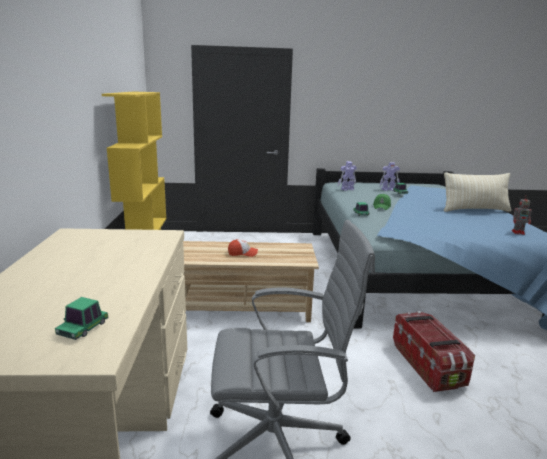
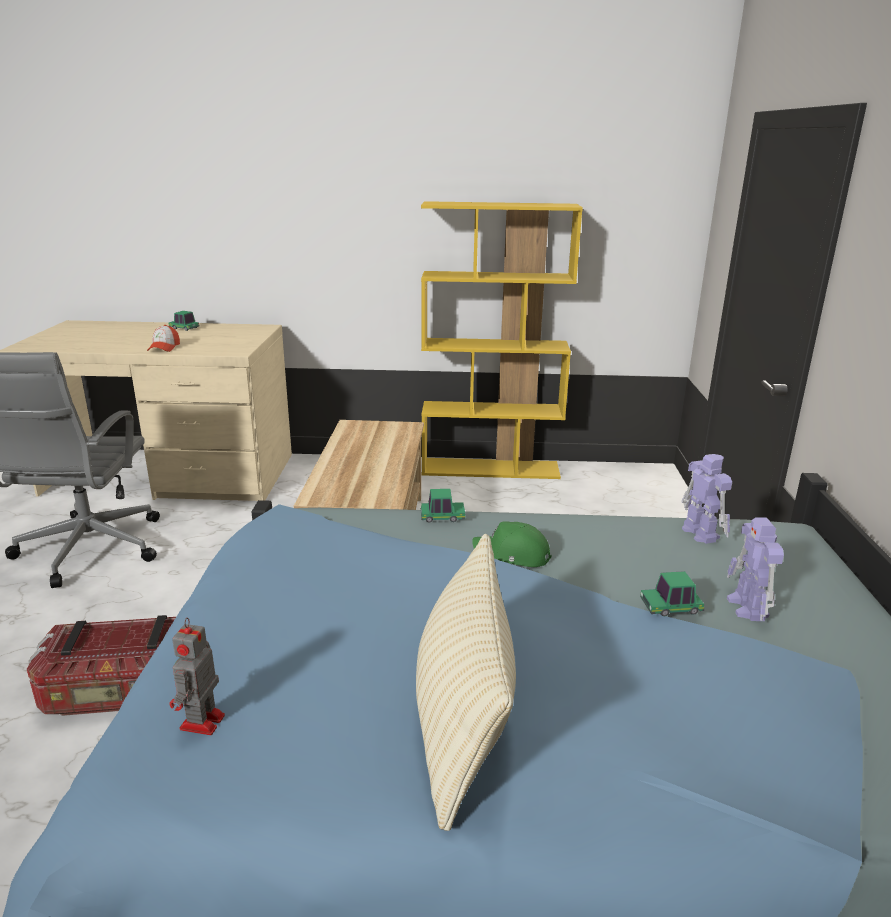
camera: 95 degrees right, 5 degrees up
toy car [55,297,109,340] -> toy car moved to [169,311,200,331]
cap [228,239,258,257] -> cap moved to [147,325,180,352]

